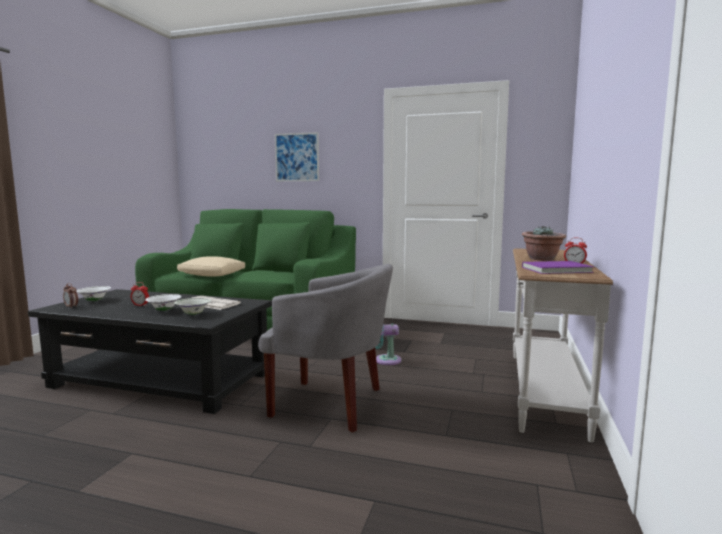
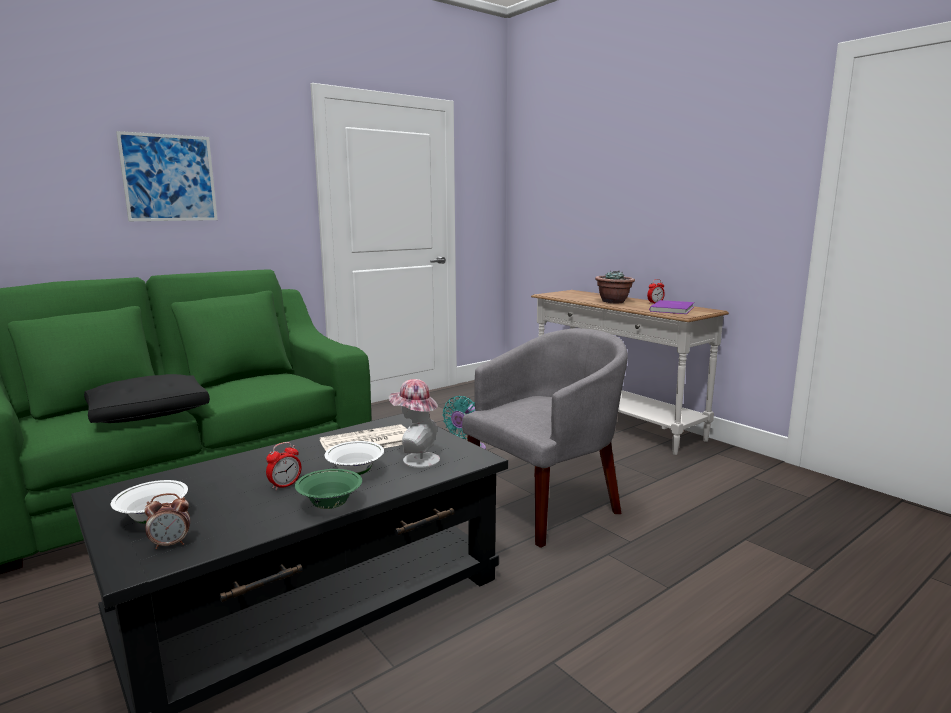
camera: 55 degrees left, 5 degrees up
white bowl [174,298,211,315] -> hat [389,379,440,468]
beige pillow [177,256,245,276] -> black pillow [84,374,210,423]
none -> green bowl [295,469,362,509]

